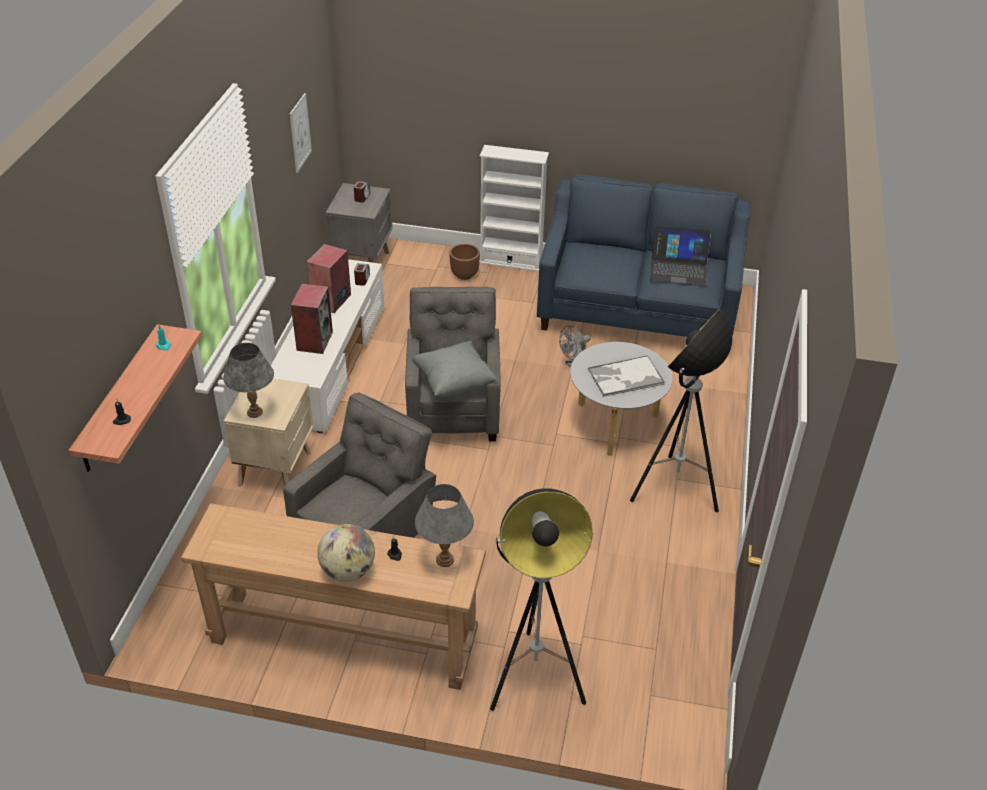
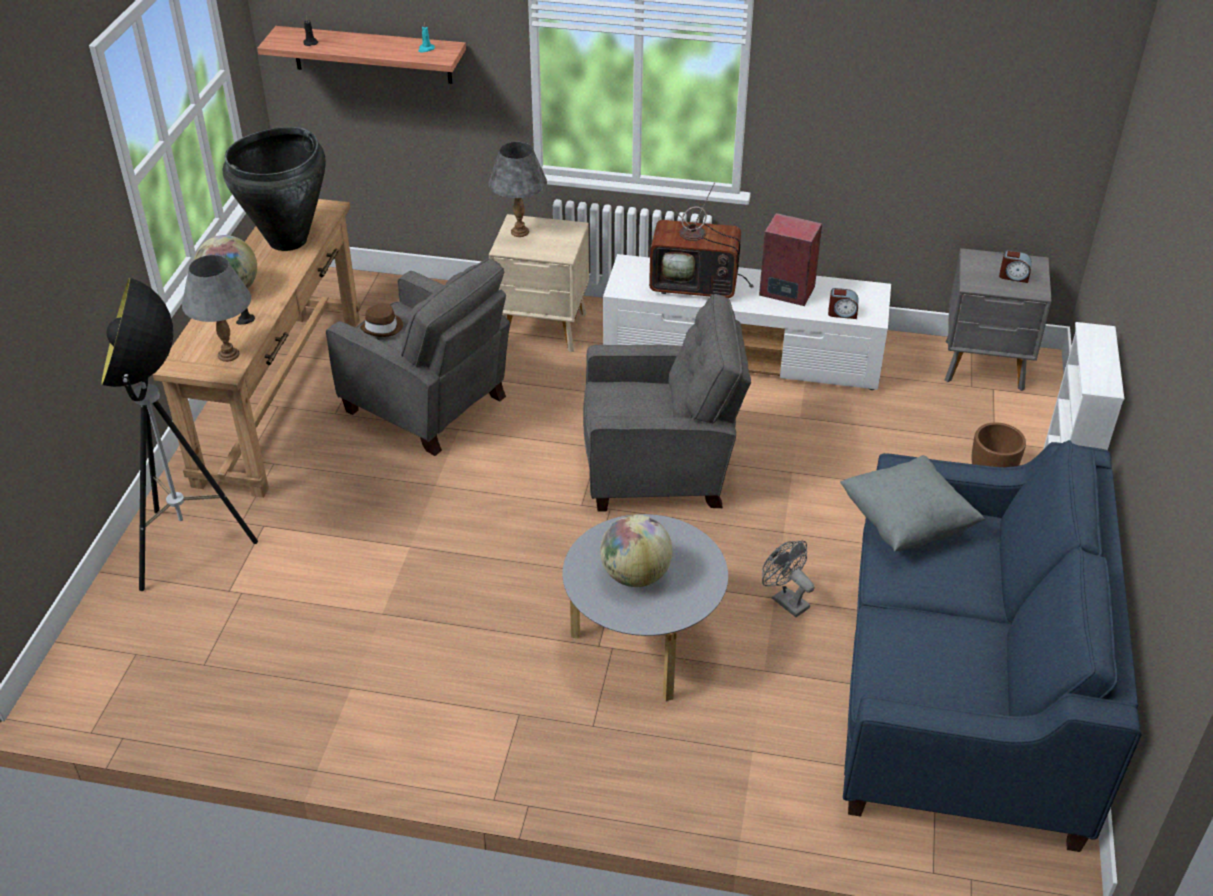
camera: 90 degrees right, 0 degrees up
picture [290,93,312,173] -> none
speaker [291,284,333,354] -> television [649,182,754,298]
grey pillow [412,341,498,397] -> grey pillow moved to [840,455,985,552]
tray [588,356,665,397] -> globe [600,515,673,587]
floor lamp [630,309,733,512] -> none
laptop [650,225,711,286] -> none
none -> black vase [223,127,326,251]
none -> brown hat [360,303,403,337]

